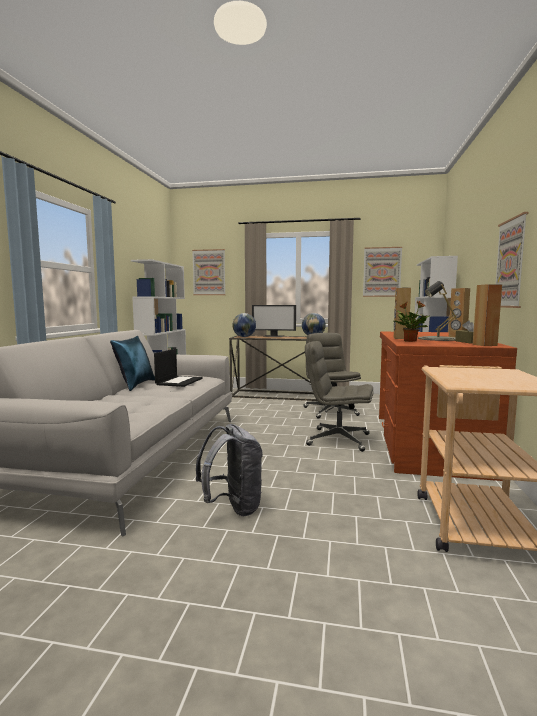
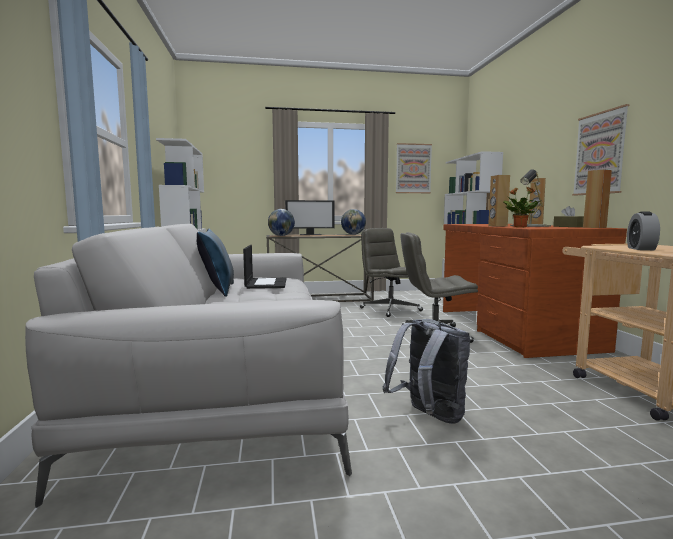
camera: 20 degrees left, 0 degrees up
picture [192,249,226,295] -> none
none -> alarm clock [627,211,660,250]

